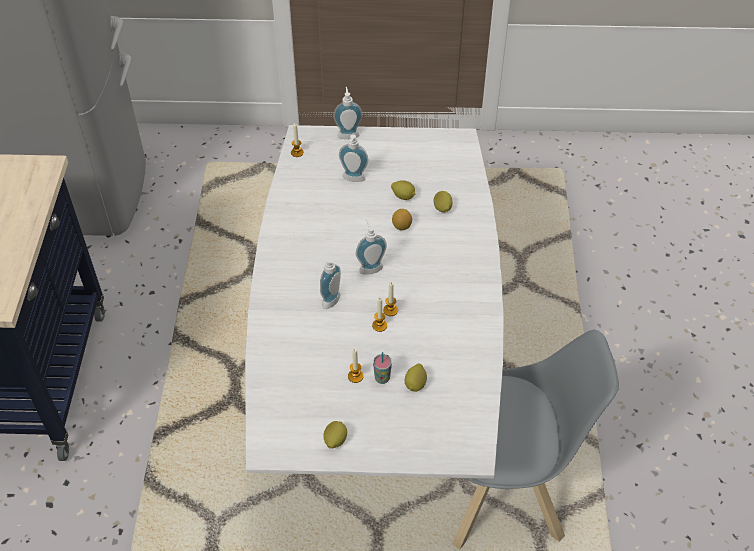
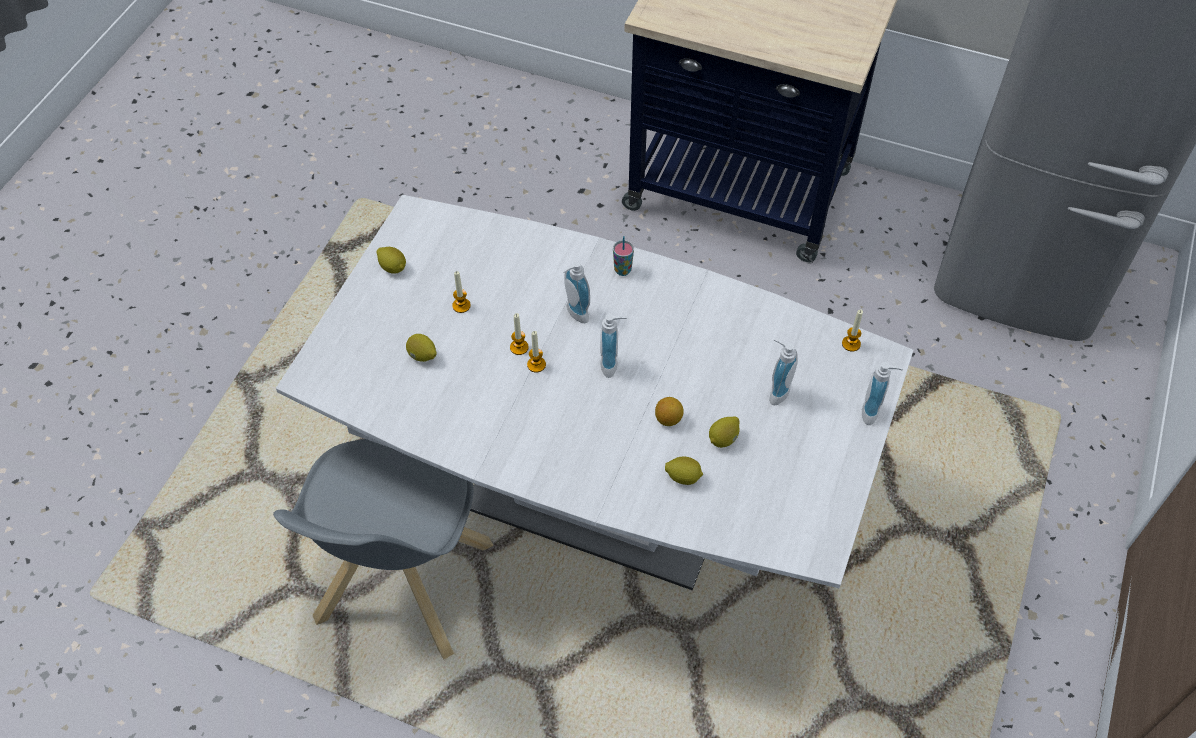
camera: 110 degrees right, 5 degrees up
cup [373,352,392,384] -> cup moved to [613,236,634,276]

